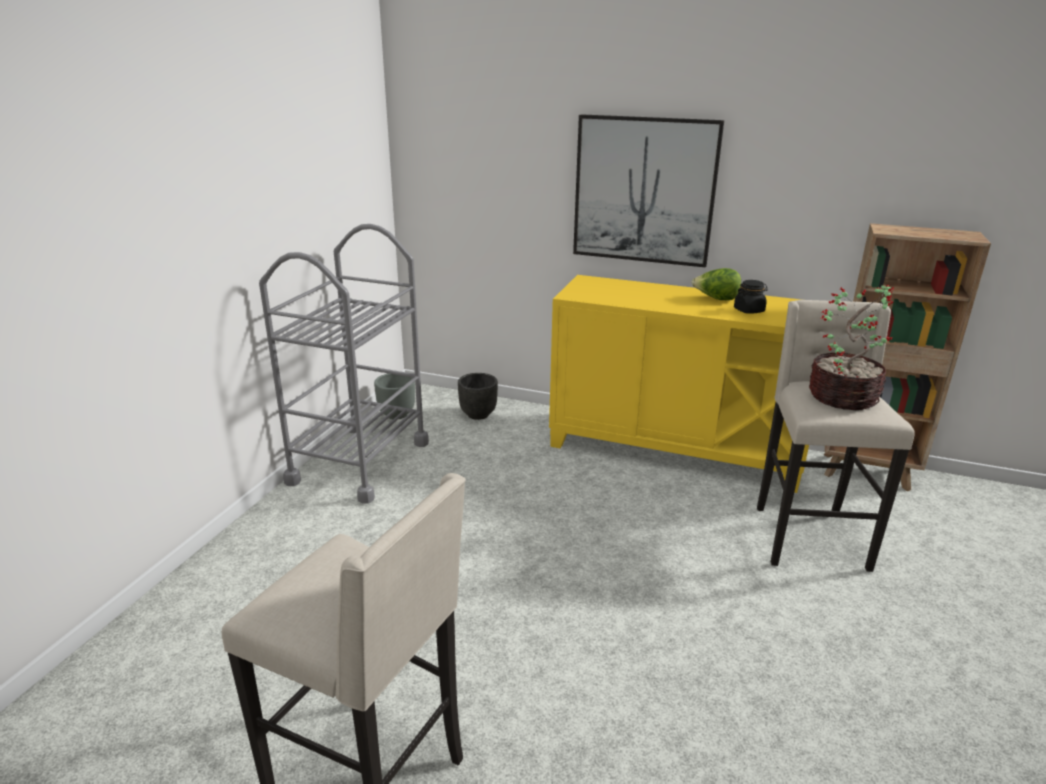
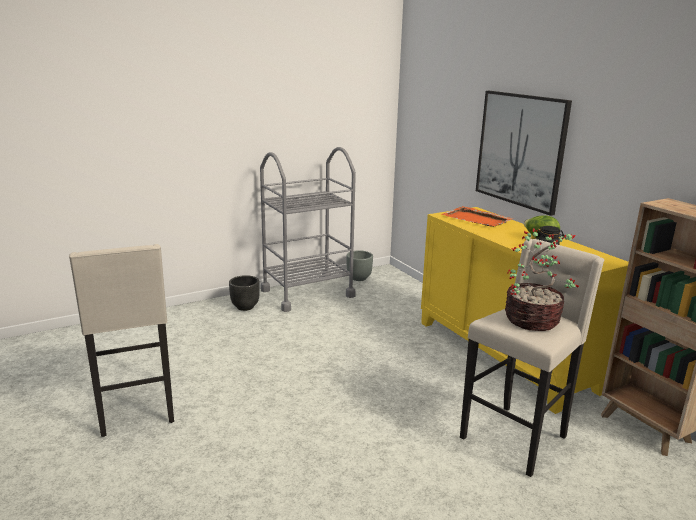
camera: 40 degrees right, 5 degrees down
black planter [458,373,498,420] -> black planter moved to [229,275,260,311]
none -> orange tray [441,206,514,227]

